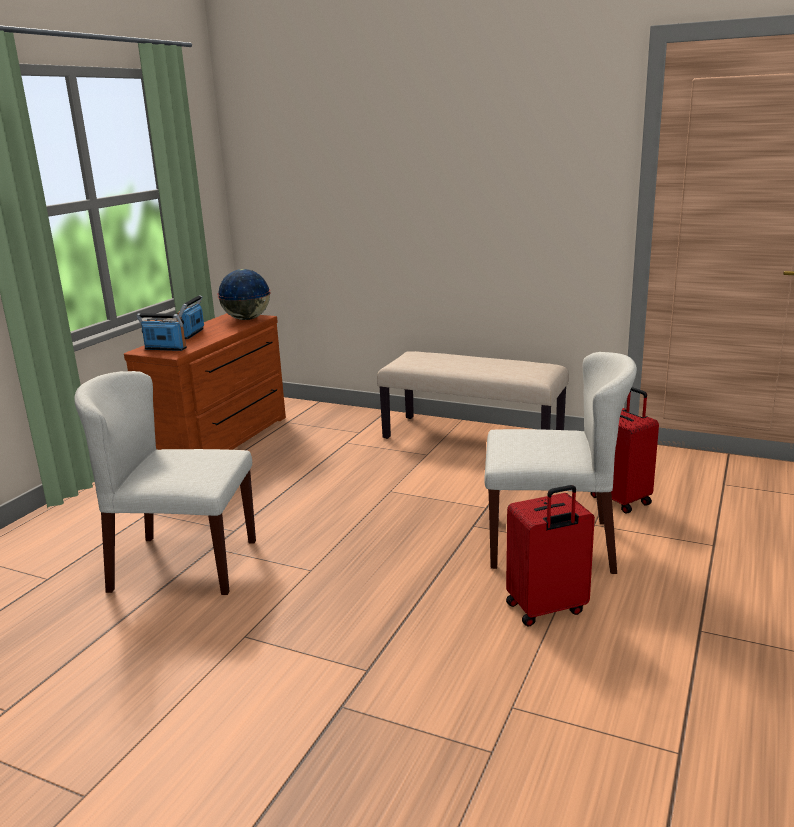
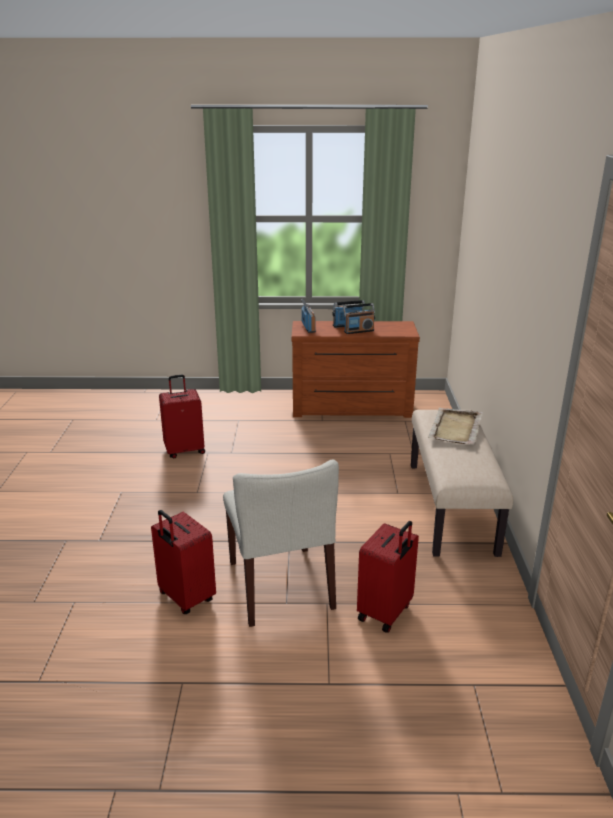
camera: 65 degrees right, 5 degrees up
beige chair [74,371,256,595] -> red suitcase [159,375,205,458]
globe [217,269,271,320] -> none
none -> radio [343,303,375,334]
none -> beige tray [428,408,483,444]

